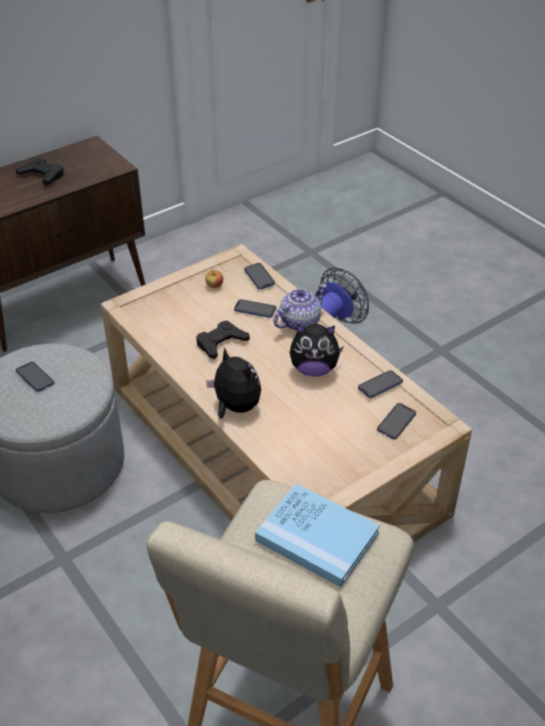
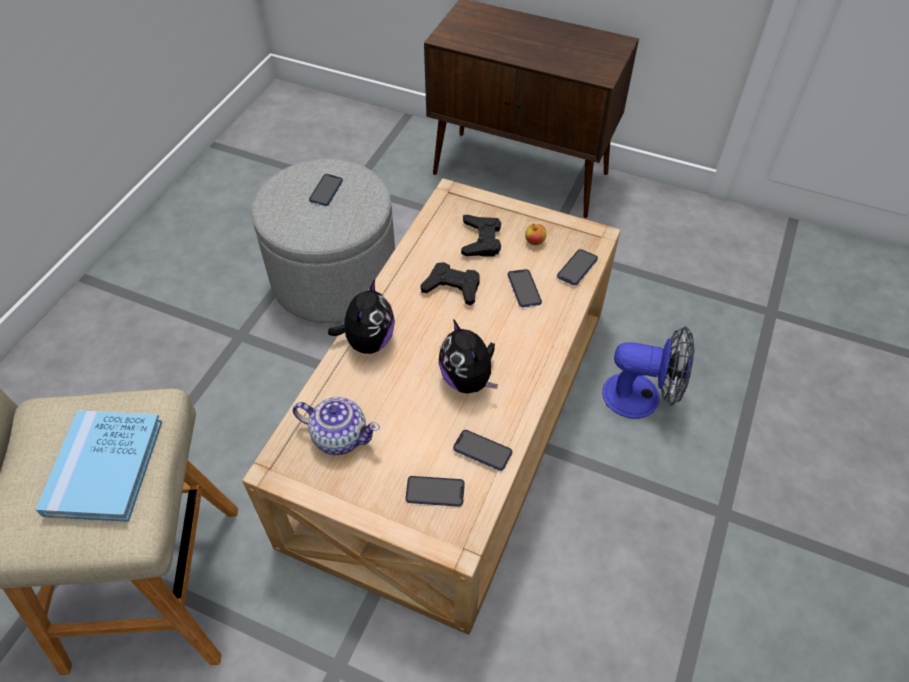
camera: 60 degrees right, 10 degrees up
black game controller [16,158,64,185] -> black game controller moved to [461,215,501,256]
teapot [273,284,327,331] -> teapot moved to [293,397,380,455]

